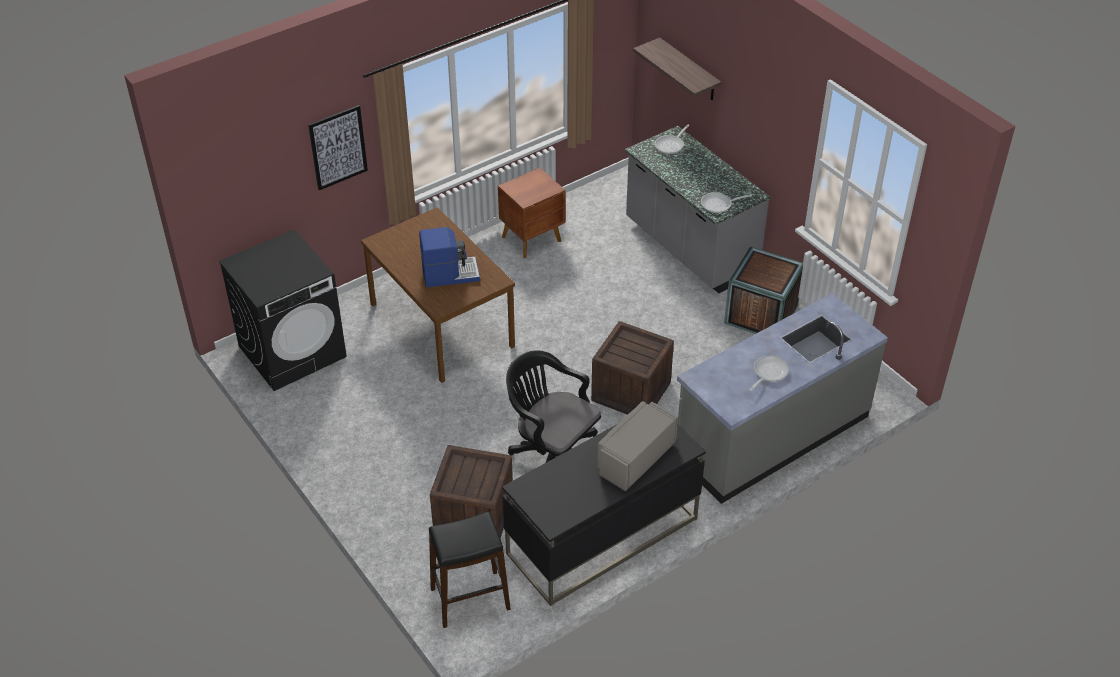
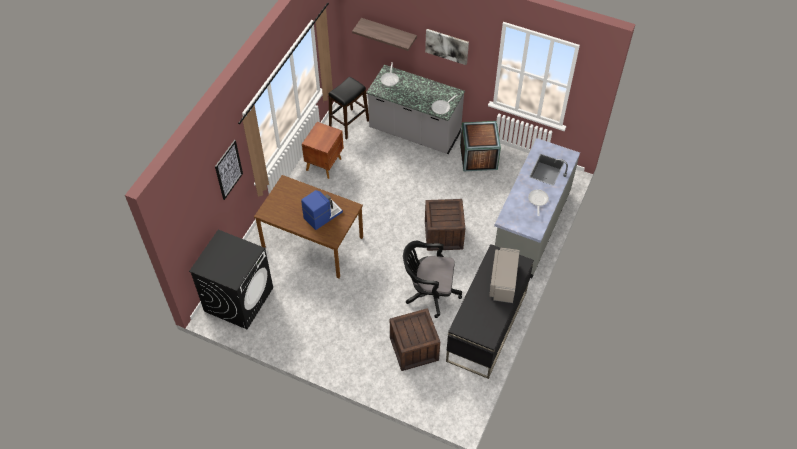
camera: 30 degrees left, 10 degrees up
black stool [429,512,511,628] -> black stool moved to [329,77,369,140]
none -> picture [425,29,469,65]

